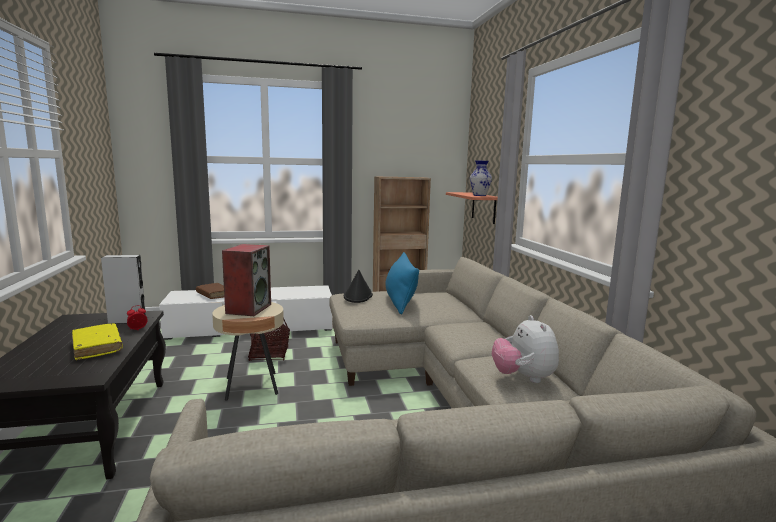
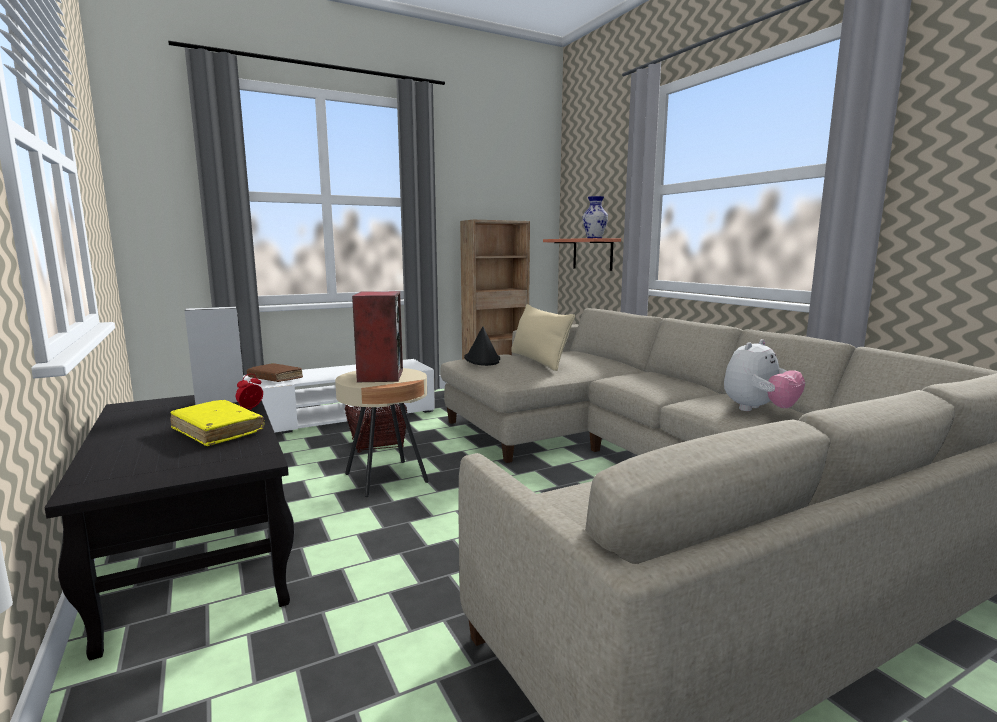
camera: 15 degrees left, 0 degrees up
blue pillow [385,252,419,314] -> beige pillow [511,304,575,371]
plush toy [492,315,559,383] -> plush toy turned 105 degrees counterclockwise [724,339,805,411]

